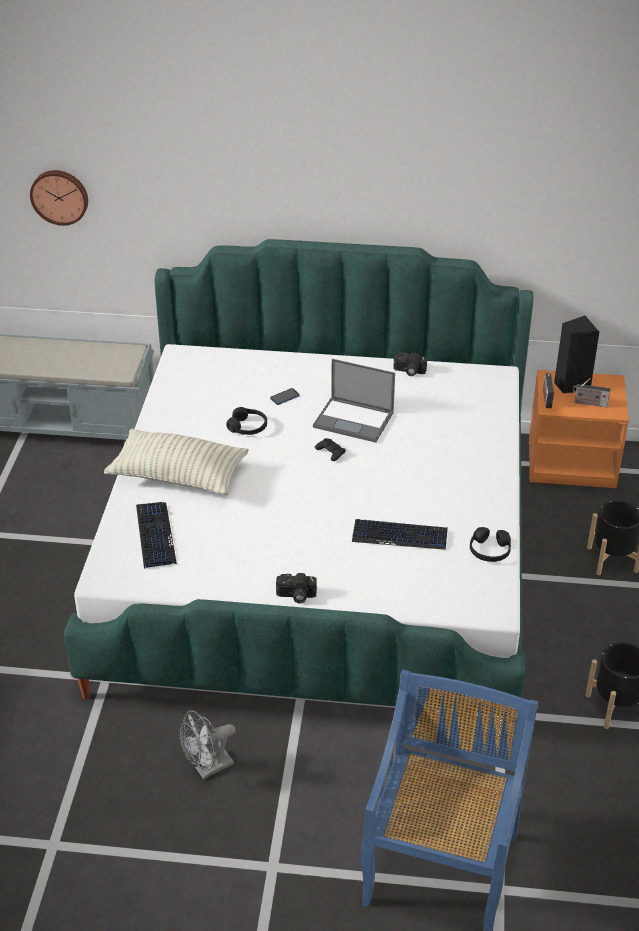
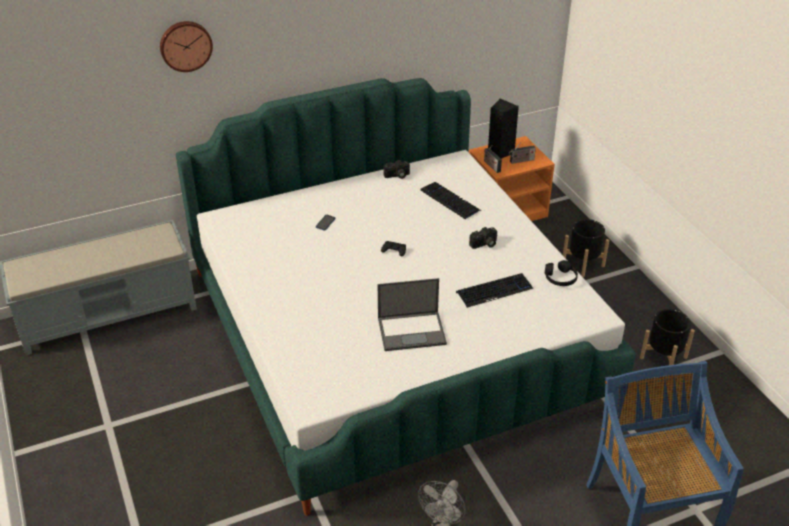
camera: 30 degrees left, 0 degrees up
wall clock [30,170,88,226] -> wall clock moved to [160,21,213,72]
pillow [104,429,249,496] -> none
keyboard [136,502,177,569] -> keyboard moved to [421,182,482,220]
black headphones [226,407,267,435] -> none
camera [276,573,317,604] -> camera moved to [469,227,497,249]
laptop [313,359,395,443] -> laptop moved to [378,278,447,351]

